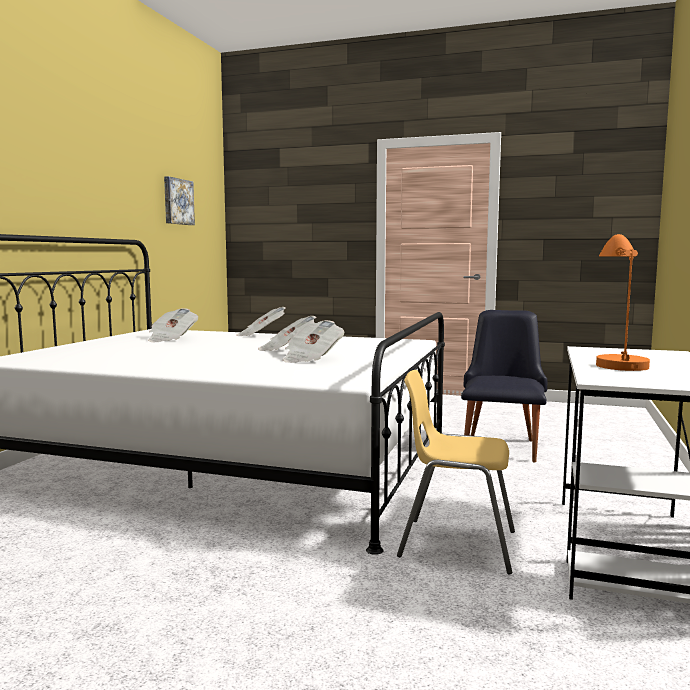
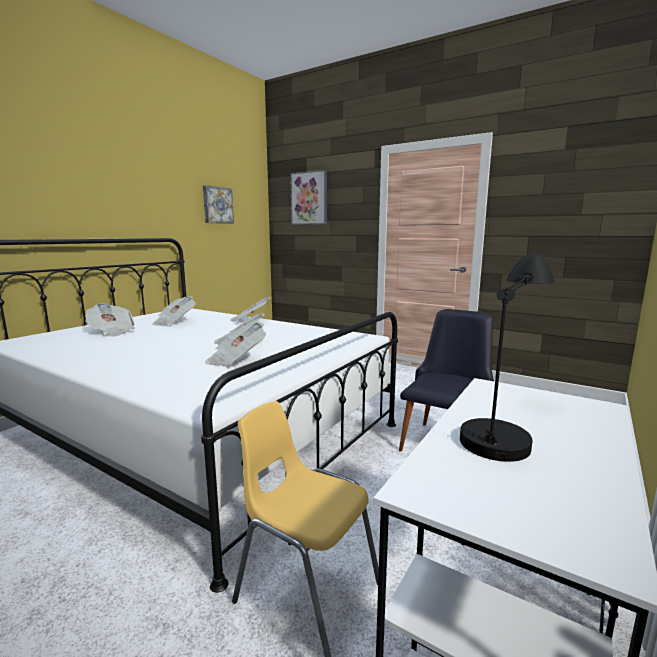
camera: 15 degrees right, 5 degrees up
orange table lamp [596,234,650,371] -> black table lamp [460,253,555,462]
none -> newspaper [85,303,135,337]
none -> picture [290,170,327,225]

